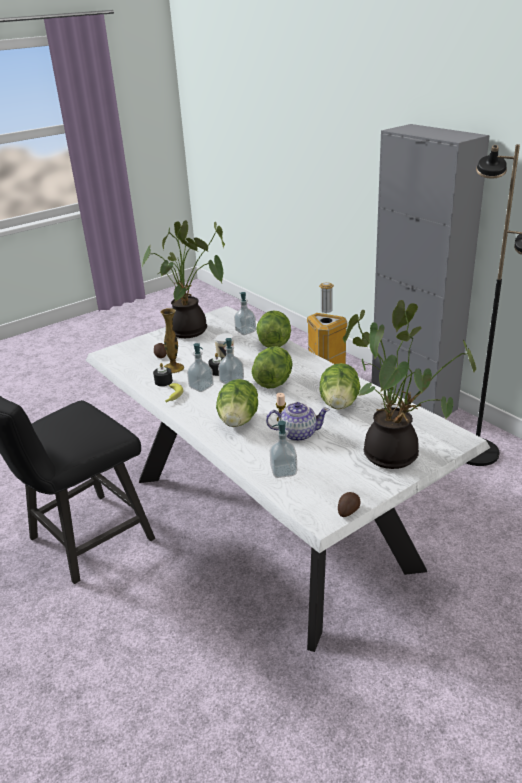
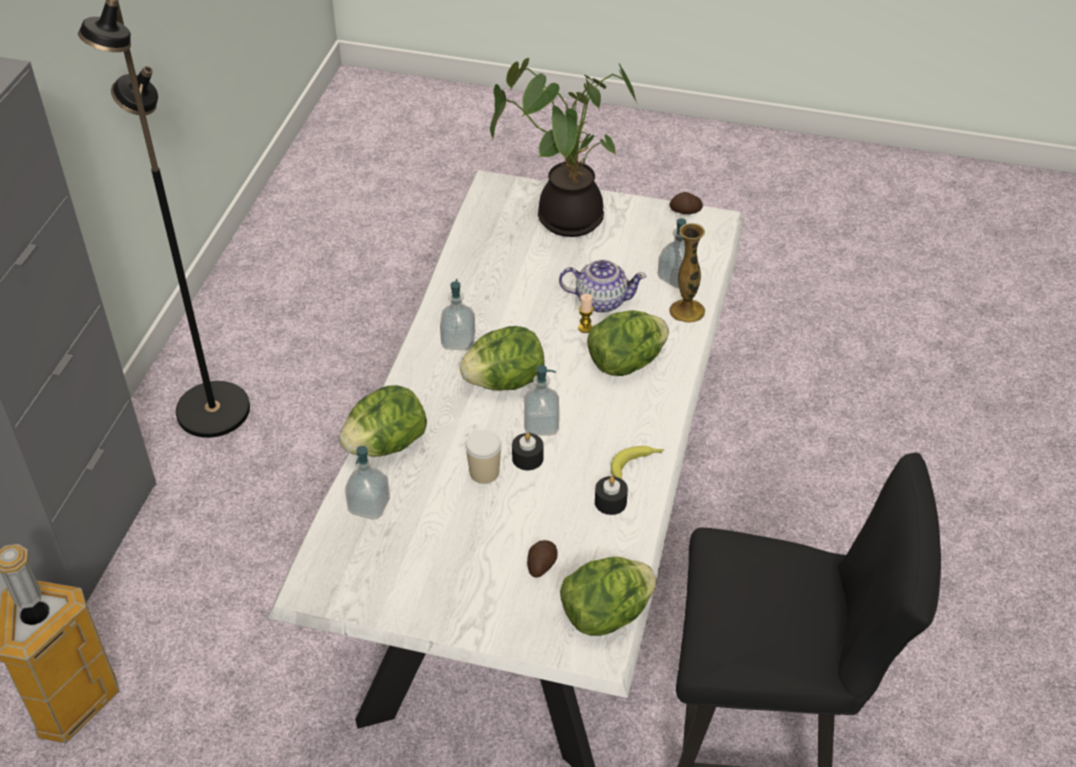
camera: 130 degrees left, 15 degrees up
potted plant [141,220,225,338] -> none
vase [161,308,184,373] -> vase moved to [669,223,705,323]
soap dispenser [187,343,214,392] -> soap dispenser moved to [440,279,475,350]
teapot [266,402,330,441] -> teapot turned 135 degrees clockwise [559,260,646,313]
lettuce [319,363,360,409] -> lettuce moved to [560,557,657,636]

